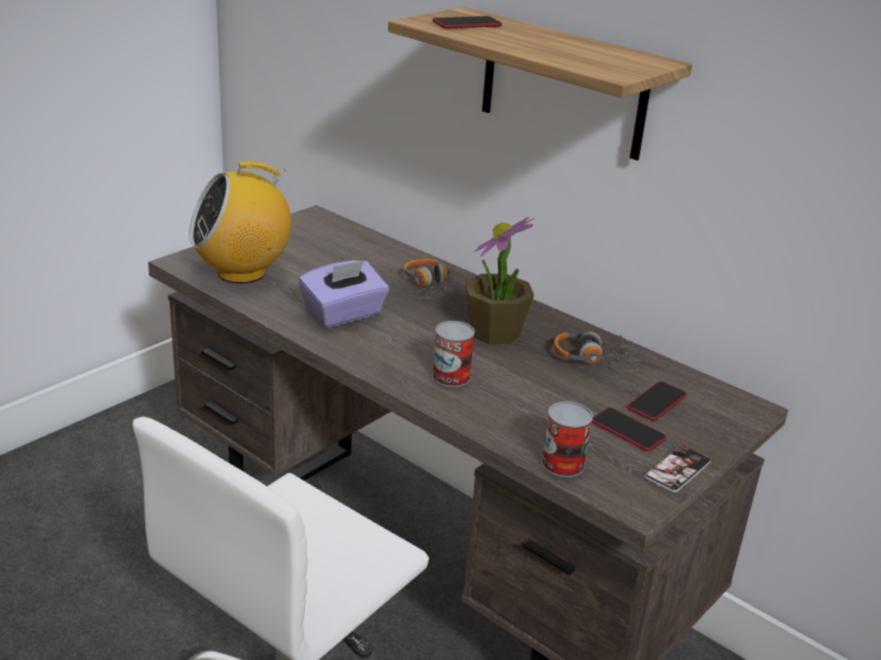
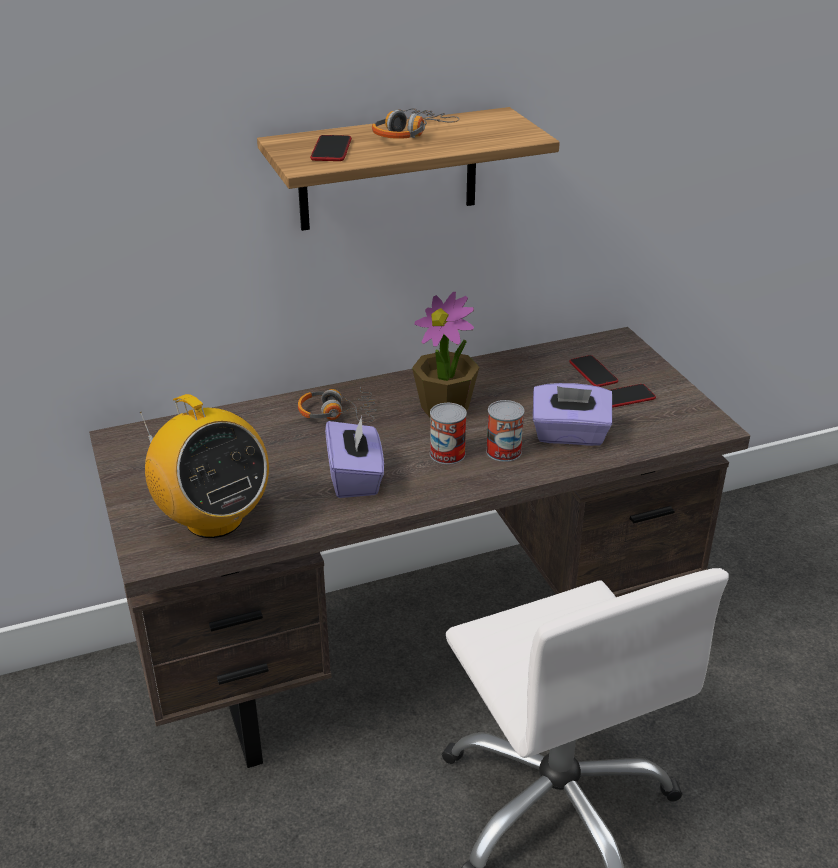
camera: 60 degrees left, 5 degrees up
radio [189,161,291,284] -> radio turned 45 degrees counterclockwise [139,394,269,538]
can [541,401,593,477] -> can moved to [430,403,467,464]
headphones [554,332,640,371] -> headphones moved to [372,108,459,139]
phone [644,445,711,493] -> none
none -> purple tissue box [533,383,612,446]

